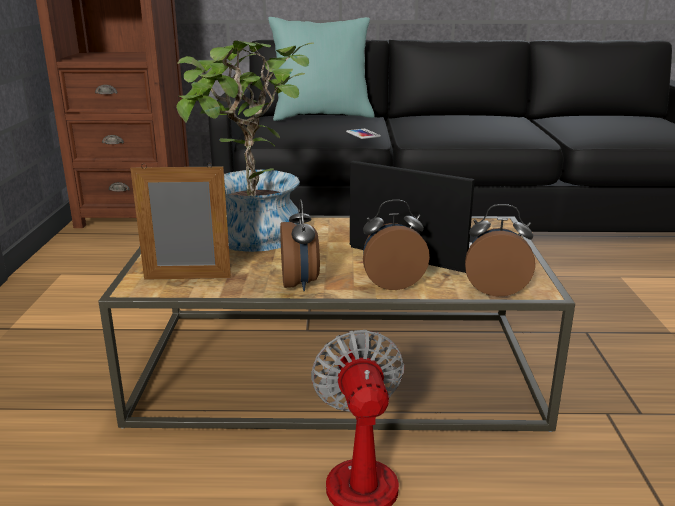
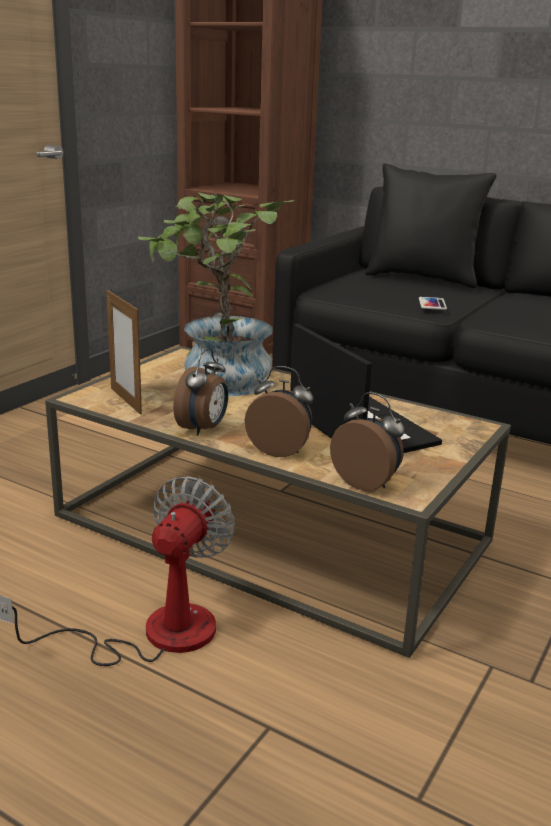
camera: 30 degrees right, 0 degrees up
picture frame [130,163,231,280] -> picture frame turned 150 degrees counterclockwise [106,290,142,415]
turquoise pillow [268,17,375,121] -> black pillow [365,163,497,288]

